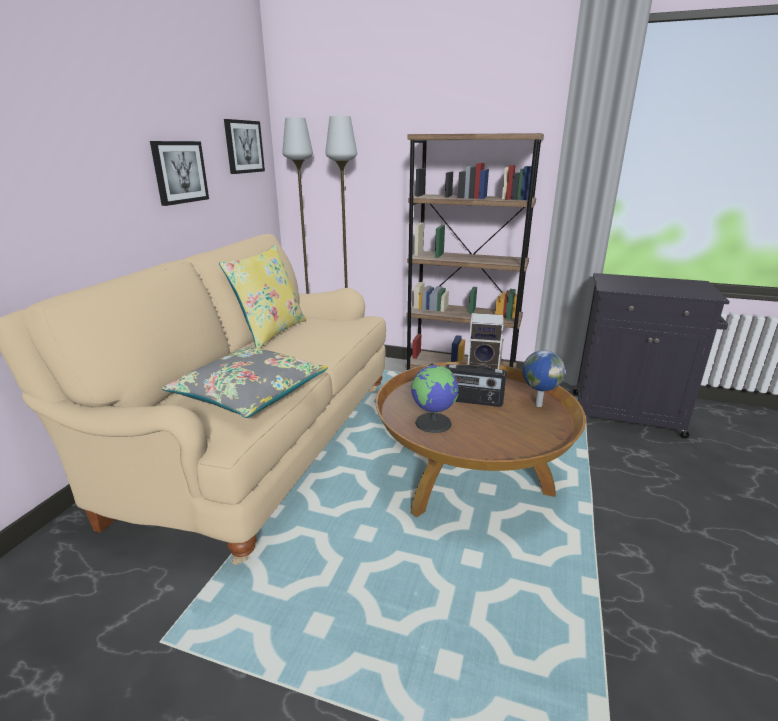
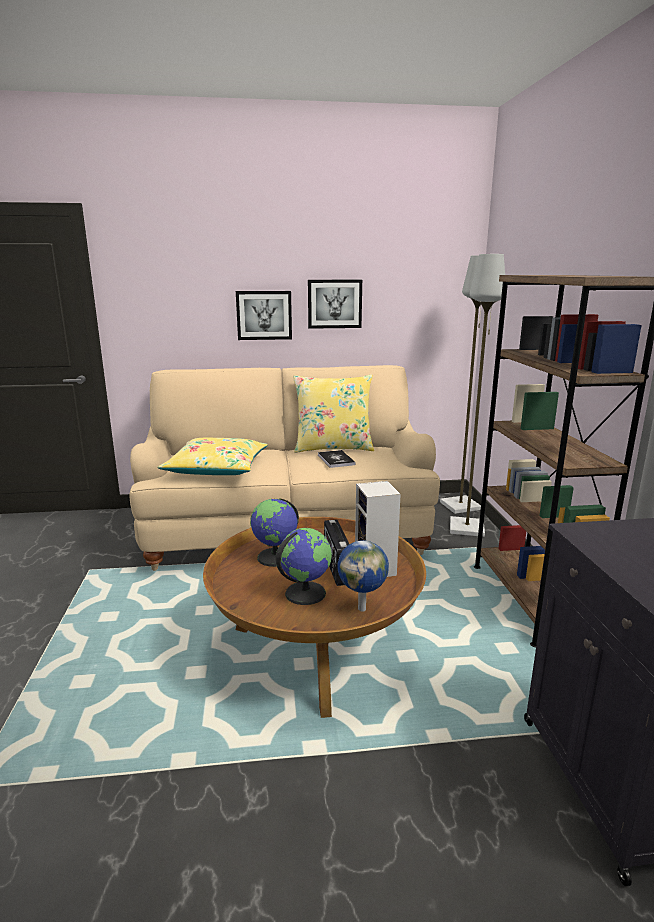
camera: 65 degrees right, 5 degrees down
grey pillow [162,347,328,418] -> yellow pillow [158,438,268,475]
picture [224,119,265,174] -> picture moved to [236,291,292,340]
none -> globe [276,528,332,605]
none -> book [318,450,356,468]

